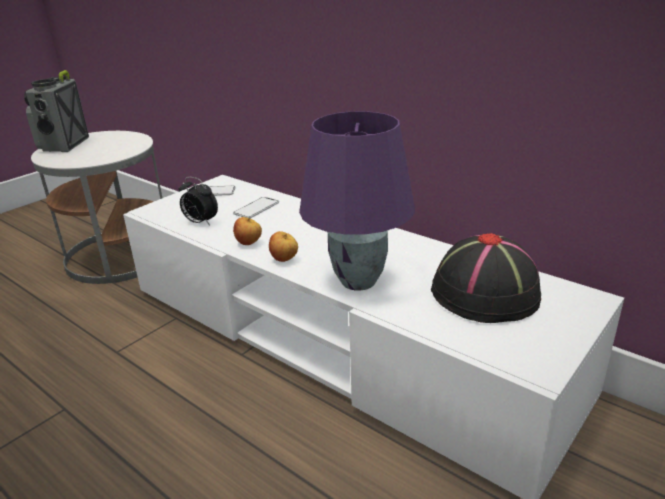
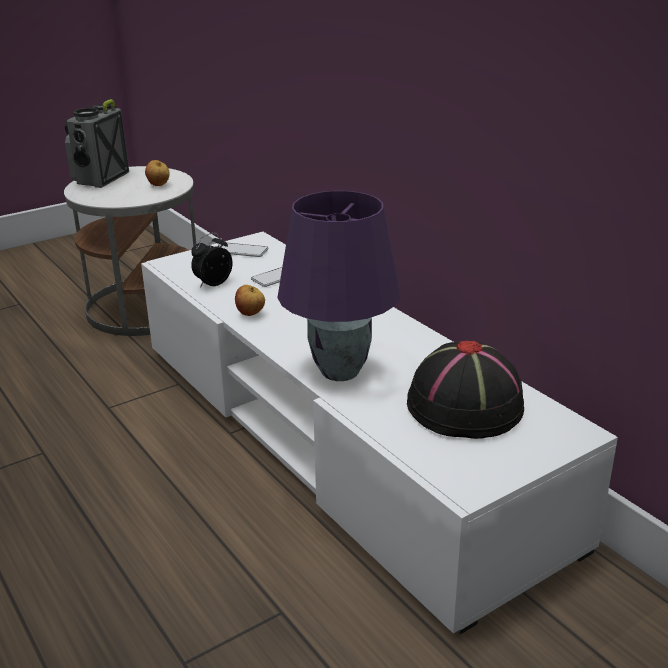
camera: 15 degrees right, 0 degrees up
alarm clock [179,177,218,225] -> alarm clock turned 90 degrees clockwise [191,233,233,288]
apple [269,231,298,262] -> apple moved to [145,160,170,186]

